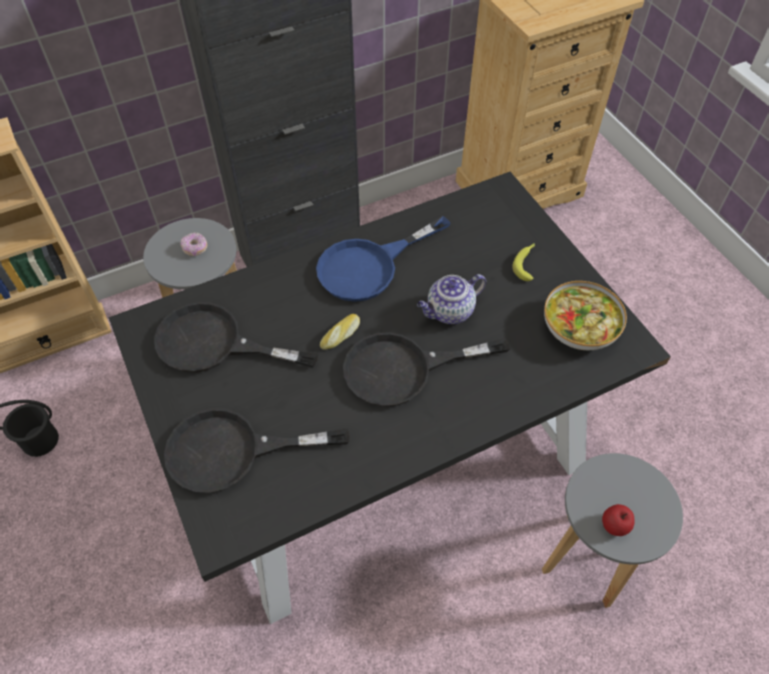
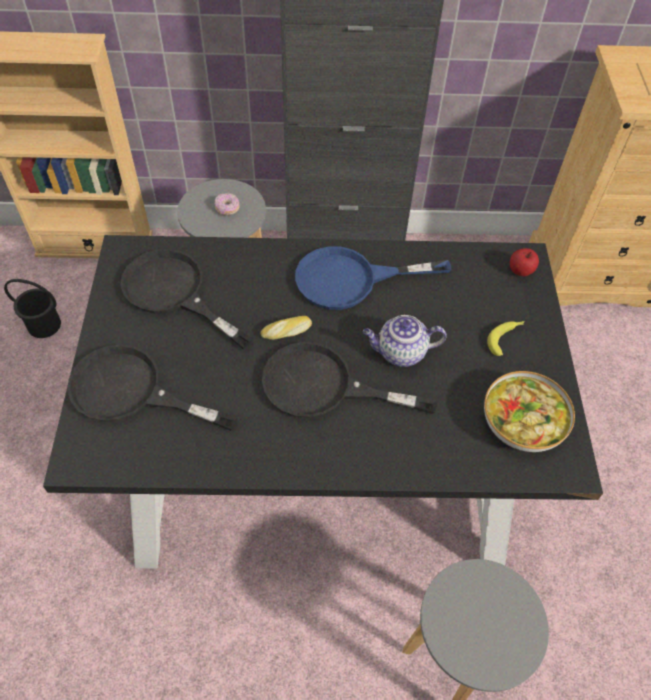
camera: 25 degrees right, 0 degrees up
apple [602,504,635,536] -> apple moved to [510,248,539,276]

